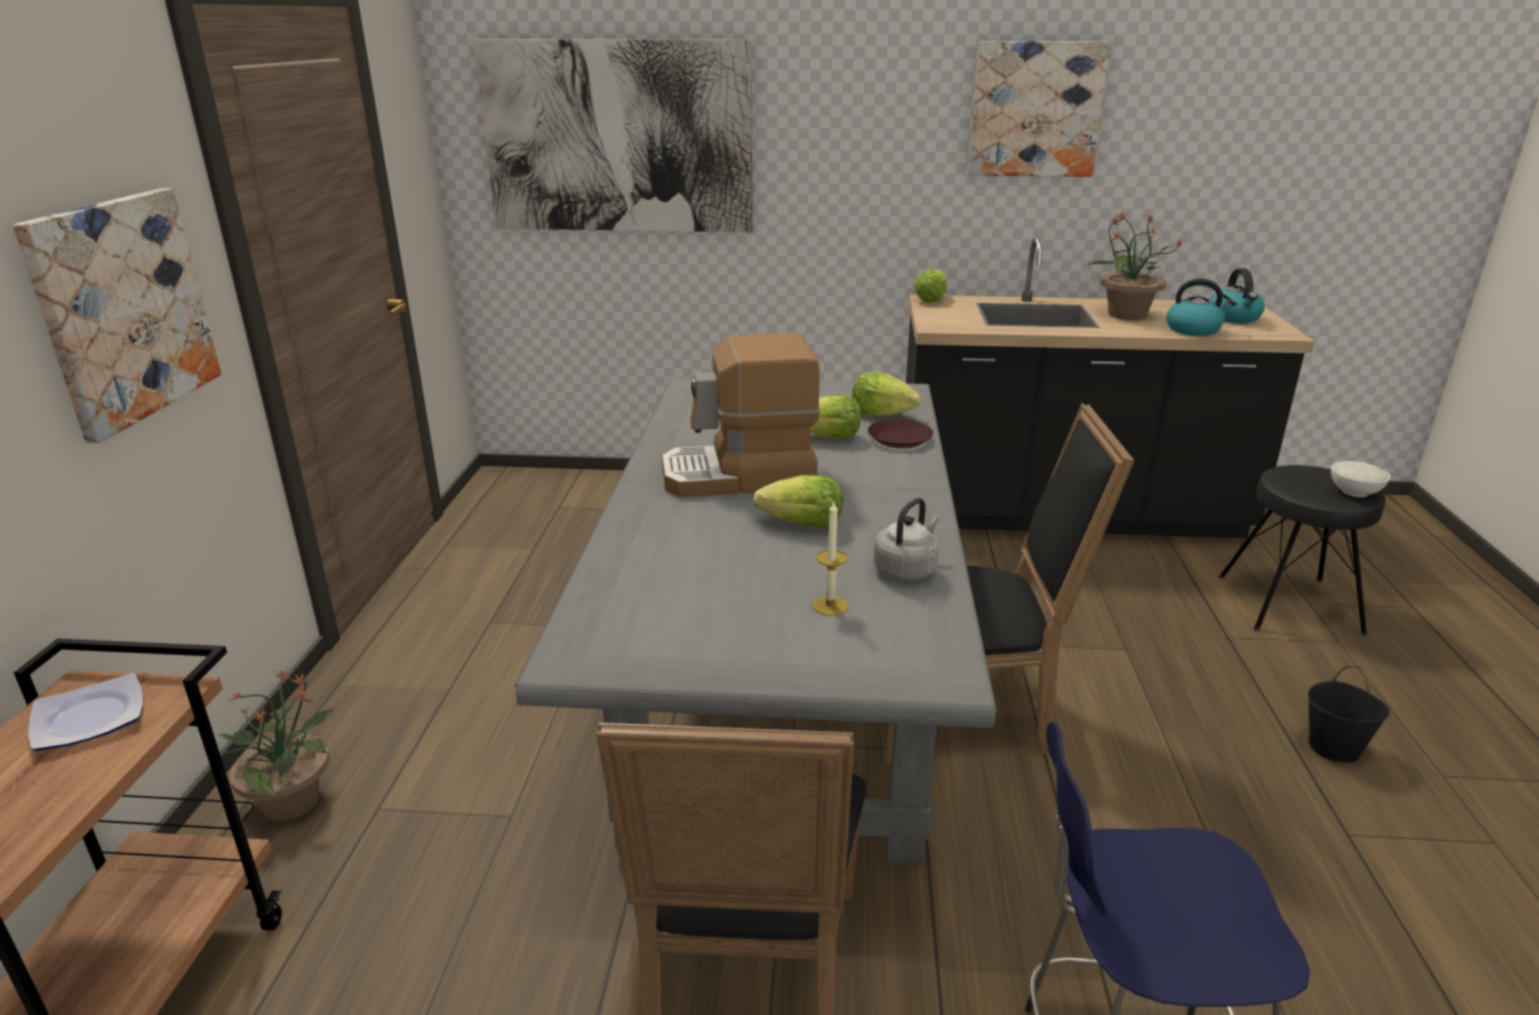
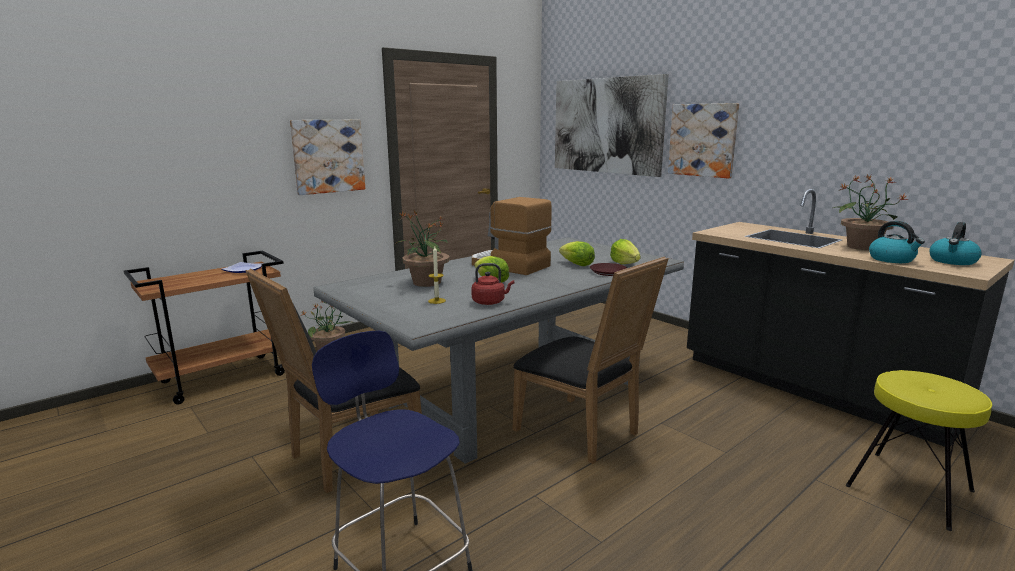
camera: 45 degrees right, 10 degrees down
grey kettle [873,498,939,581] -> red kettle [471,263,514,305]
lettuce [914,269,947,303] -> none
picture [968,41,1111,177] -> picture moved to [668,103,739,178]
black stool [1219,465,1385,636] -> yellow stool [846,370,992,531]
black bucket [1308,666,1390,763] -> none
white bowl [1331,461,1390,497] -> none
none -> potted plant [395,210,450,287]

